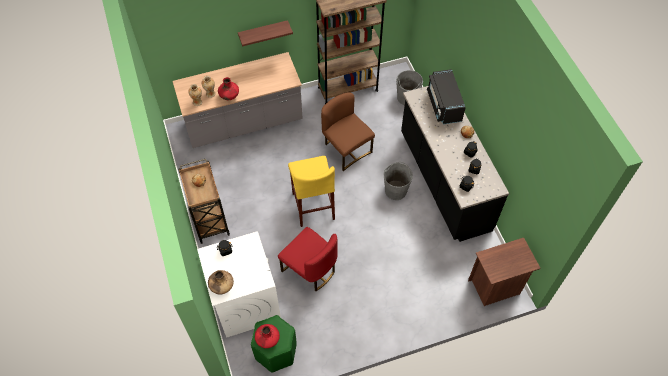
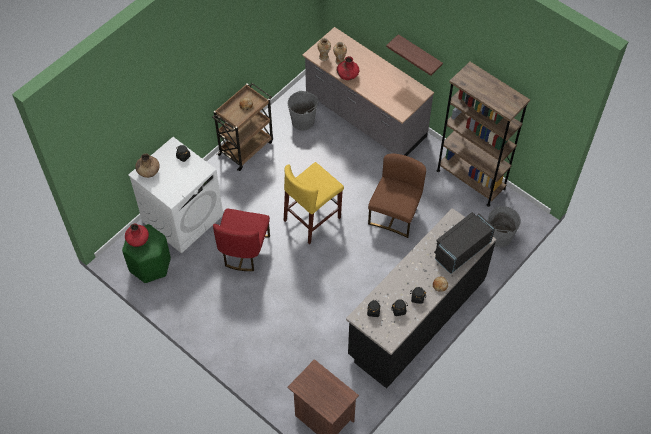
camera: 60 degrees right, 0 degrees up
grey bucket [383,162,413,200] -> grey bucket moved to [288,91,319,131]

